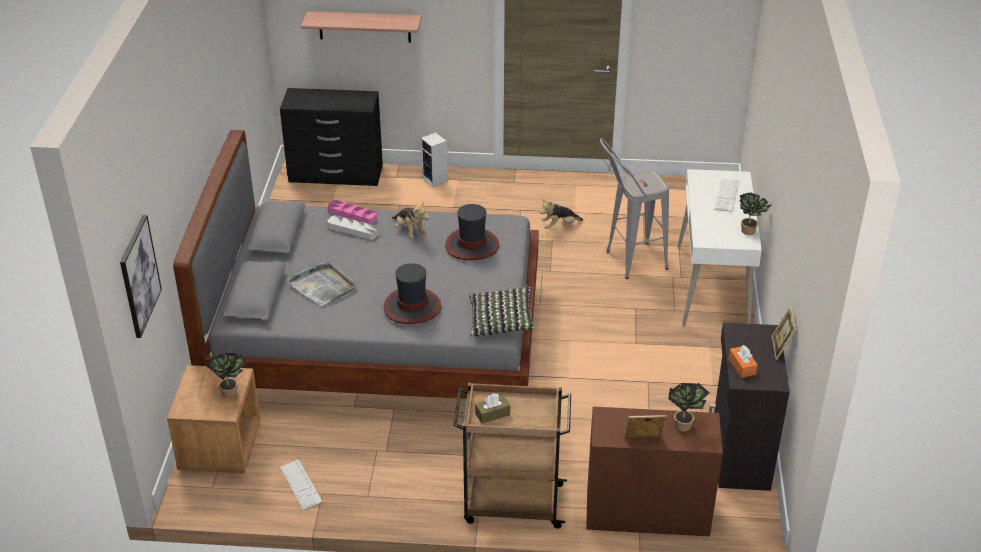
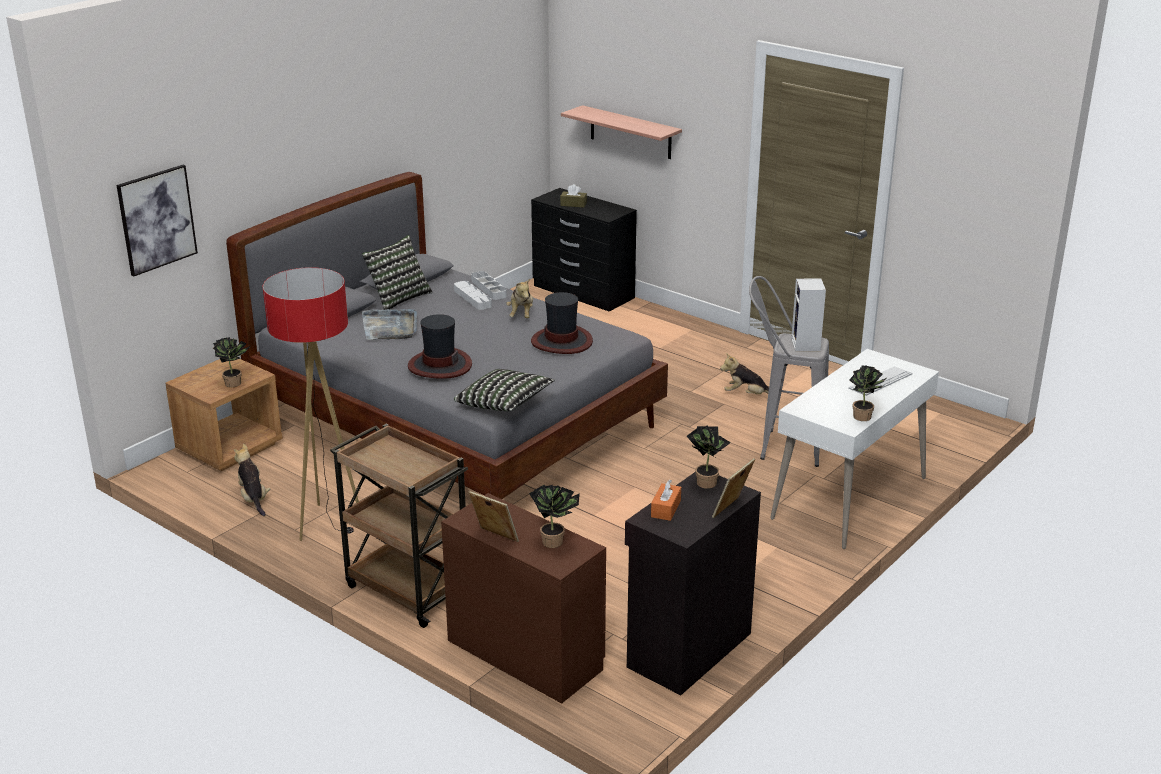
camera: 35 degrees right, 10 degrees down
keyboard [280,460,322,510] -> plush toy [234,444,270,516]
pink tray [328,200,377,224] -> grey tray [471,271,507,300]
speaker [421,132,448,187] -> speaker moved to [791,279,826,352]
brown tissue box [475,393,510,424] -> brown tissue box moved to [560,184,587,208]
none -> floor lamp [263,267,359,541]
none -> pillow [362,235,432,310]
none -> potted plant [687,426,731,489]

